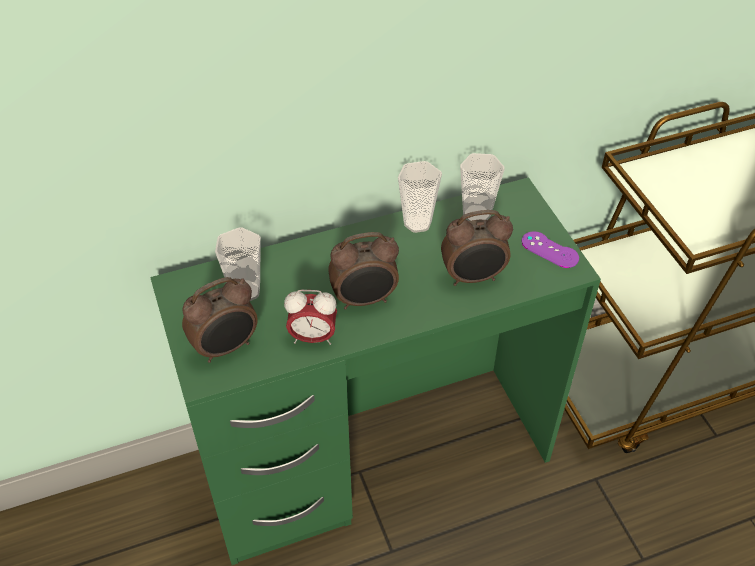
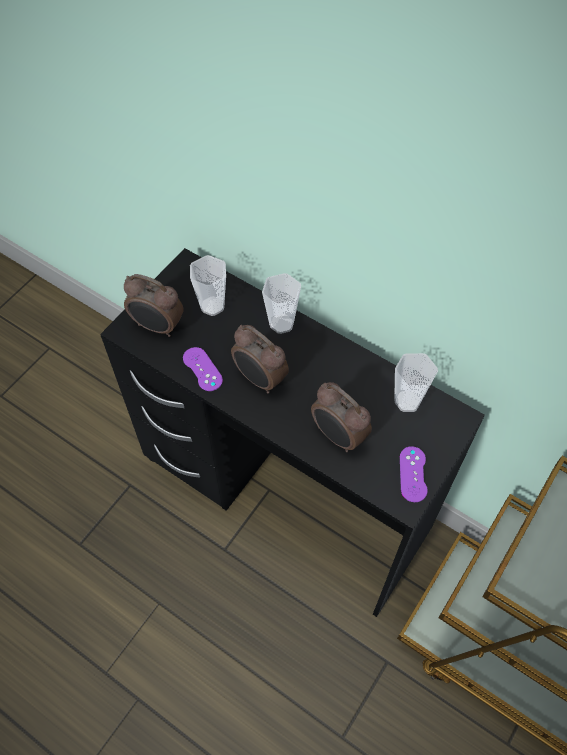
camera: 55 degrees right, 10 degrees up
green desk [150,177,601,565] -> black desk [100,248,485,617]
alarm clock [284,290,337,345] -> purple game controller [183,347,223,391]
cup [398,161,442,233] -> cup moved to [262,273,301,334]

